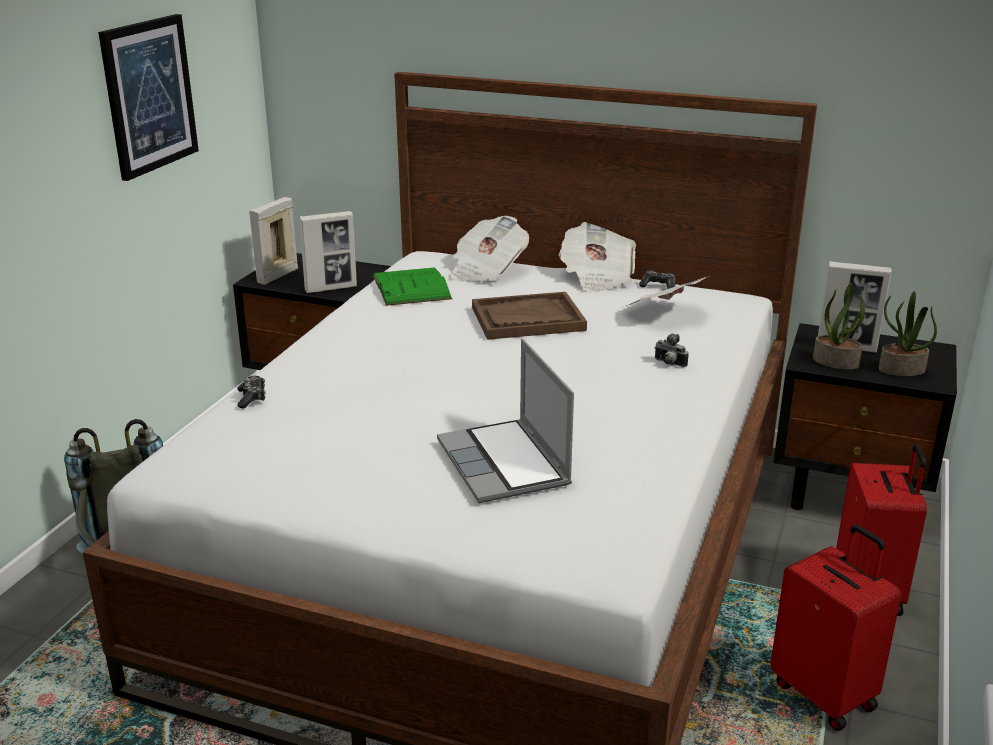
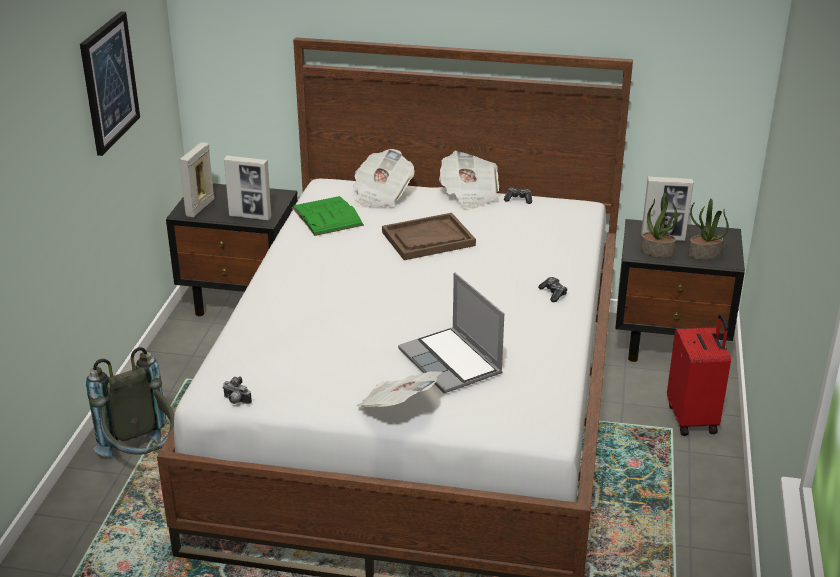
camera: 10 degrees left, 5 degrees up
game controller [237,376,266,409] -> game controller moved to [538,277,568,302]
picture frame [299,211,357,293] -> picture frame turned 45 degrees clockwise [224,155,271,220]
newspaper [623,276,711,307] -> newspaper moved to [357,371,442,407]
camera [654,334,689,367] -> camera moved to [223,376,252,404]
red suitcase [770,525,901,731] -> none

